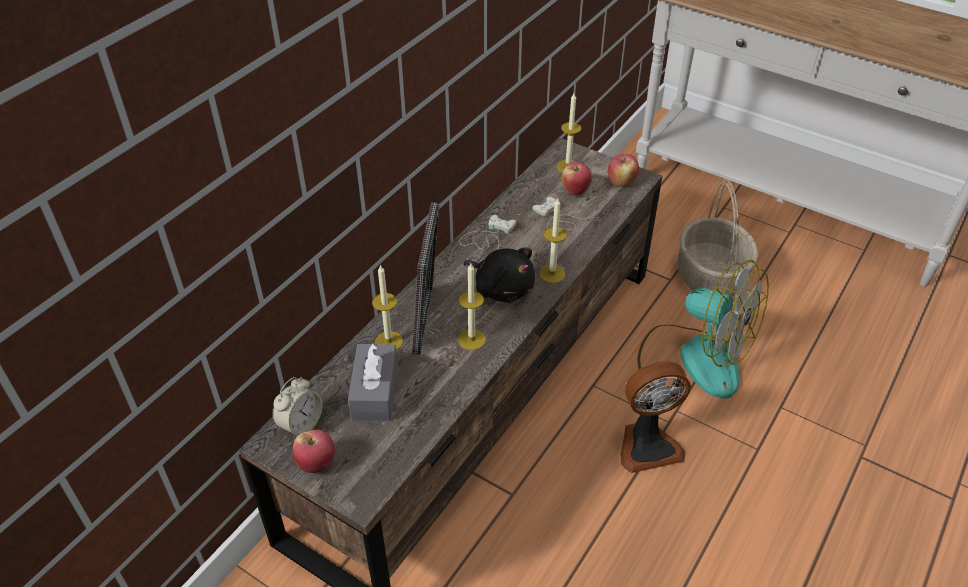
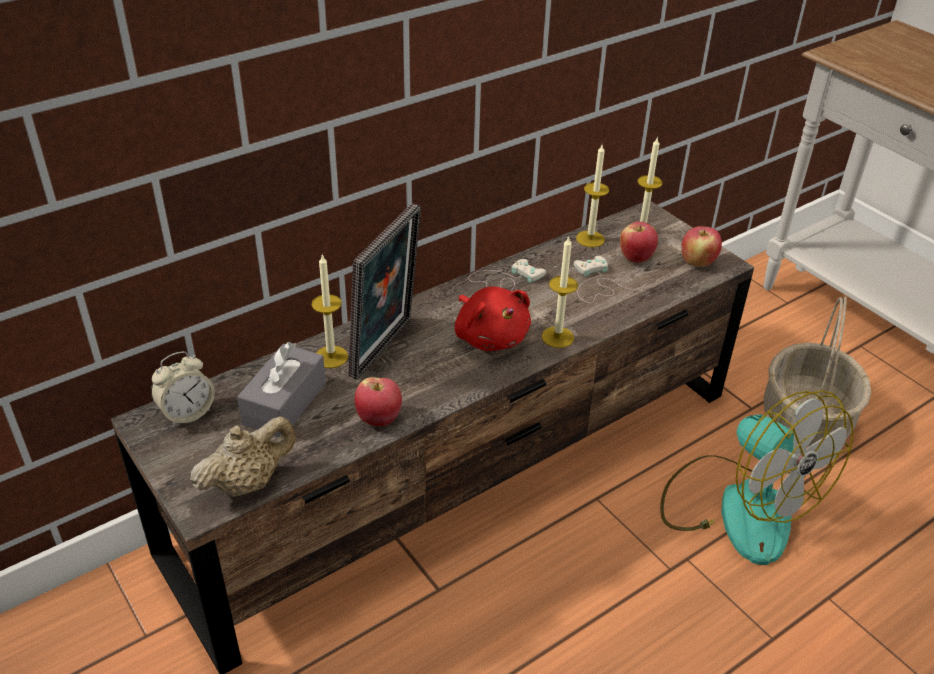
camera: 20 degrees right, 5 degrees down
apple [293,430,335,473] -> apple moved to [355,377,402,426]
candle [458,263,486,350] -> candle moved to [576,143,609,247]
black plush toy [463,247,535,302] -> red plush toy [455,287,531,351]
fan [621,361,691,473] -> none
none -> beige teapot [190,416,296,497]

